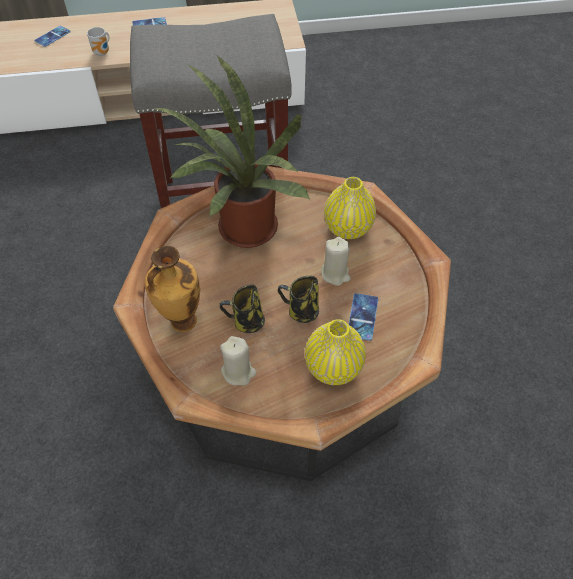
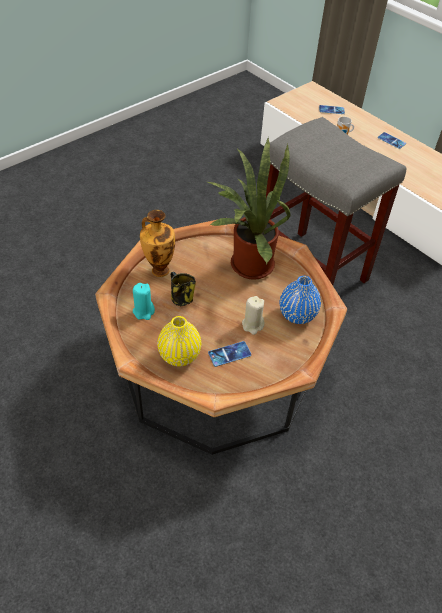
camera: 55 degrees right, 5 degrees down
beige candle [220,336,257,386] -> turquoise candle [133,283,155,320]
mug [278,276,319,323] -> none
yellow vase [324,177,376,239] -> blue vase [280,276,321,324]

